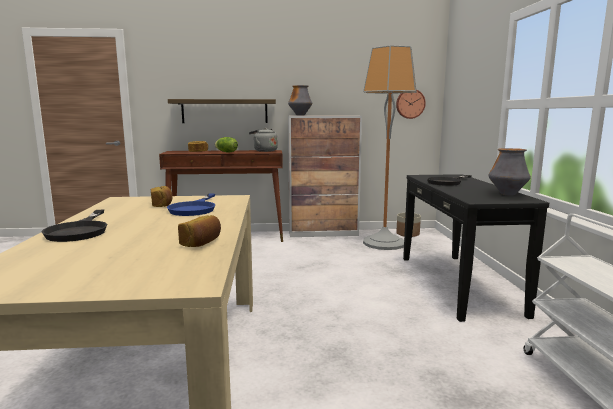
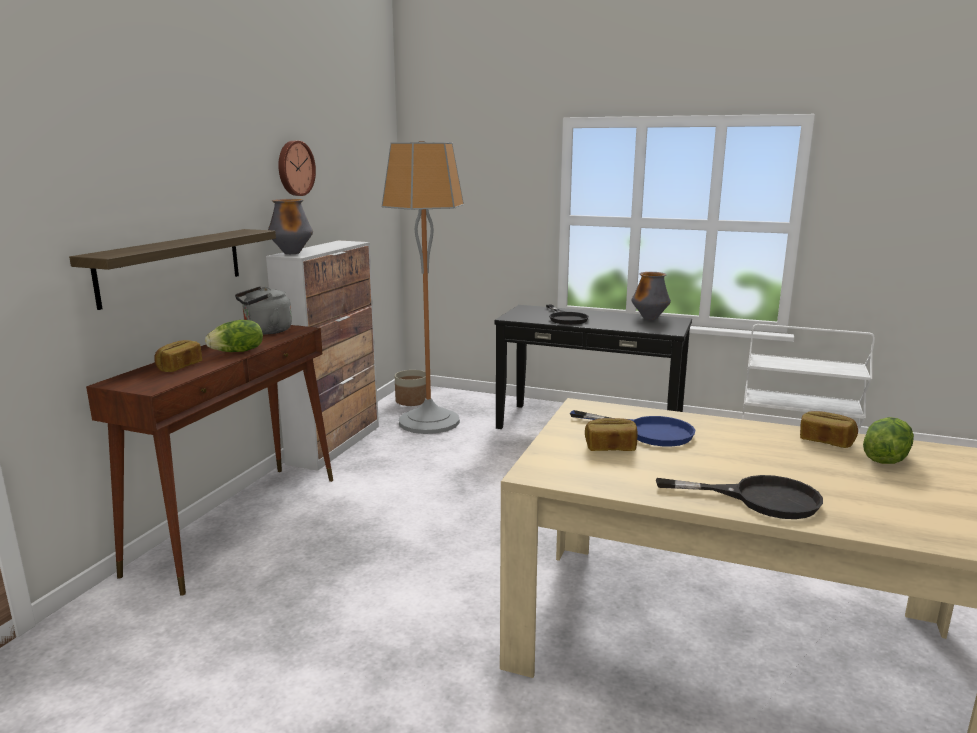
camera: 65 degrees left, 5 degrees up
wall clock [396,90,426,119] -> wall clock moved to [278,141,316,196]
none -> lettuce [863,417,914,464]

